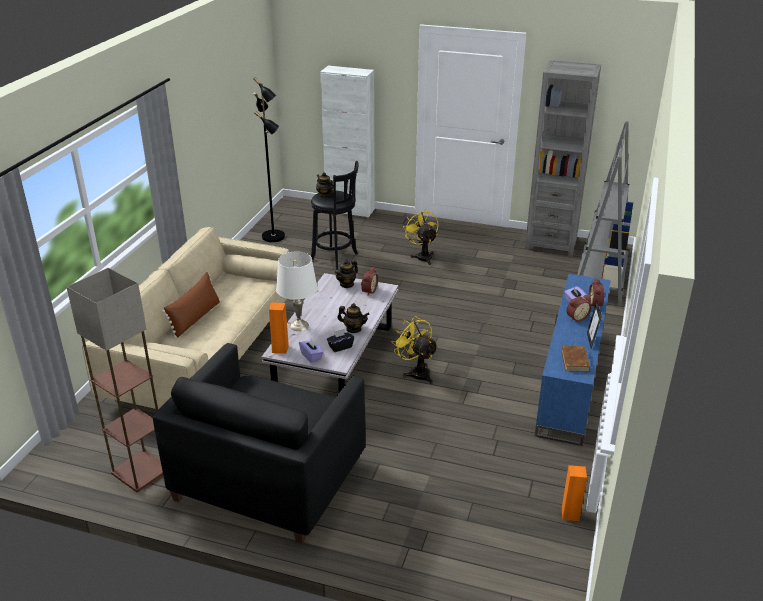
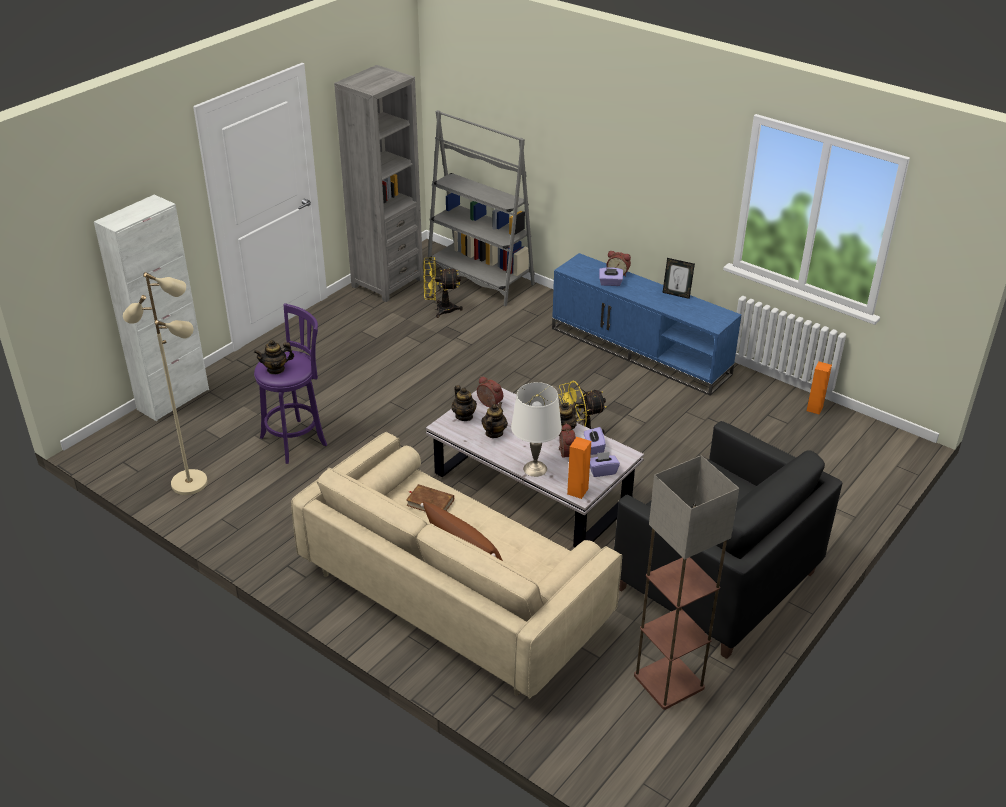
camera: 70 degrees left, 5 degrees up
black floor lamp [253,77,285,242] -> beige floor lamp [123,272,208,495]
black stool [311,161,359,270] -> purple stool [254,304,327,464]
black tissue box [327,329,354,352] -> purple tissue box [584,427,606,455]
yellow fan [403,209,438,265] -> yellow fan moved to [423,257,463,318]
brown book [561,346,590,372] -> brown book moved to [406,484,454,511]
alarm clock [566,295,591,322] -> alarm clock moved to [559,423,576,457]
none -> teapot [481,402,508,438]

